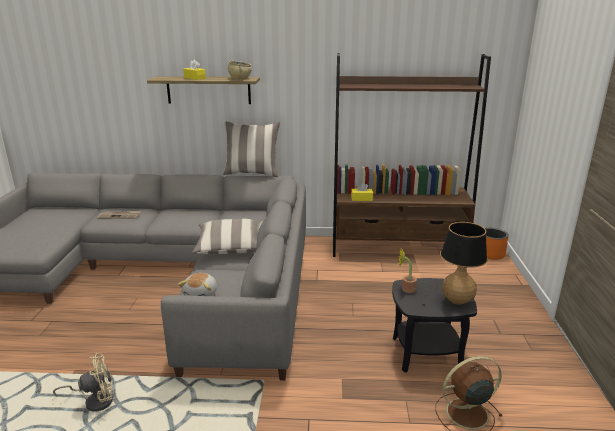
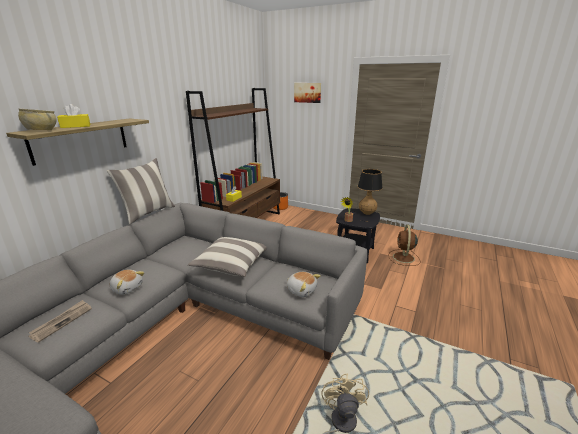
camera: 65 degrees left, 0 degrees up
beige bowl [228,61,251,80] -> beige bowl moved to [18,109,57,130]
none -> plush toy [110,269,144,295]
none -> picture [294,83,321,103]

